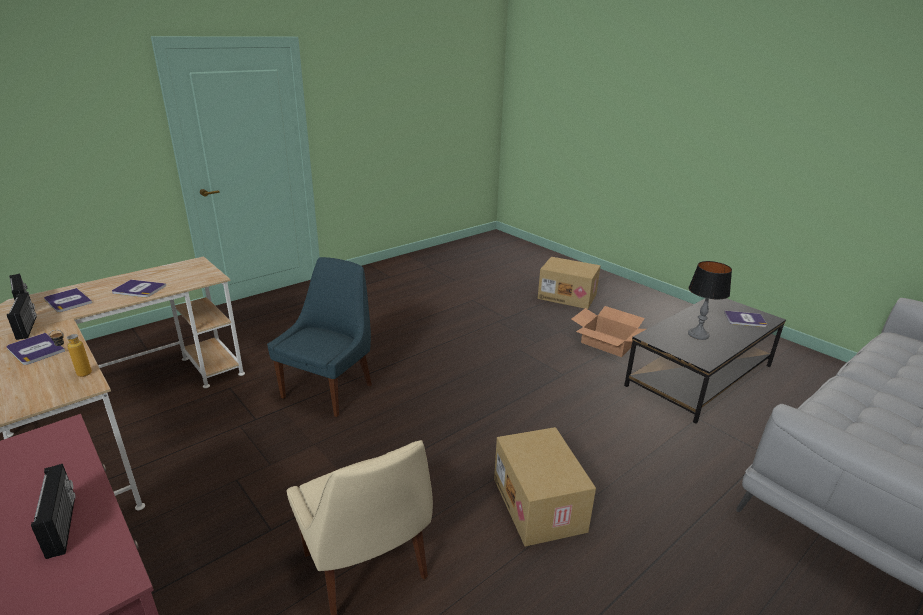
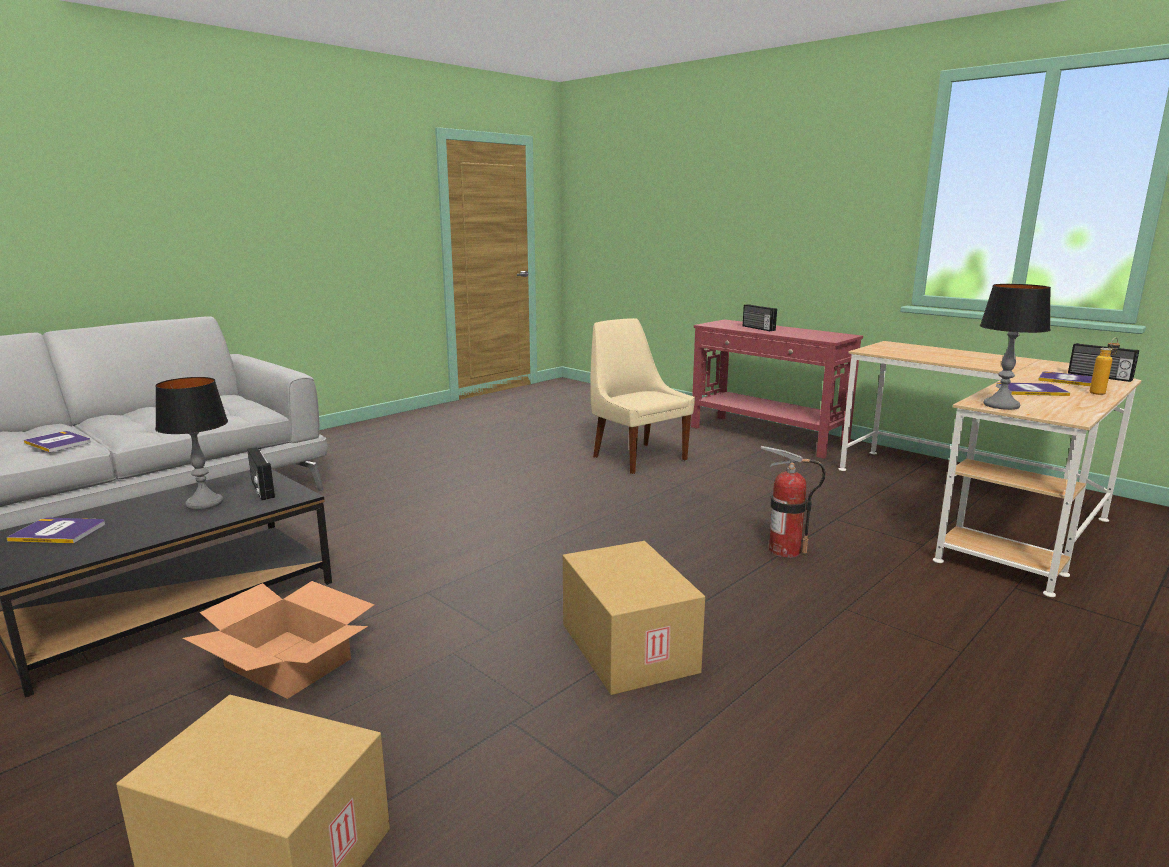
camera: 175 degrees right, 10 degrees down
radio [7,292,37,340] -> radio moved to [247,447,275,500]
book [7,333,65,365] -> book moved to [24,431,90,452]
bottle [49,330,92,377] -> bottle moved to [1090,338,1120,395]
blue chair [267,257,372,417] -> fire extinguisher [761,446,826,558]
cardboard box [494,427,596,547] -> cardboard box moved to [563,541,705,695]
none -> table lamp [980,284,1051,410]

